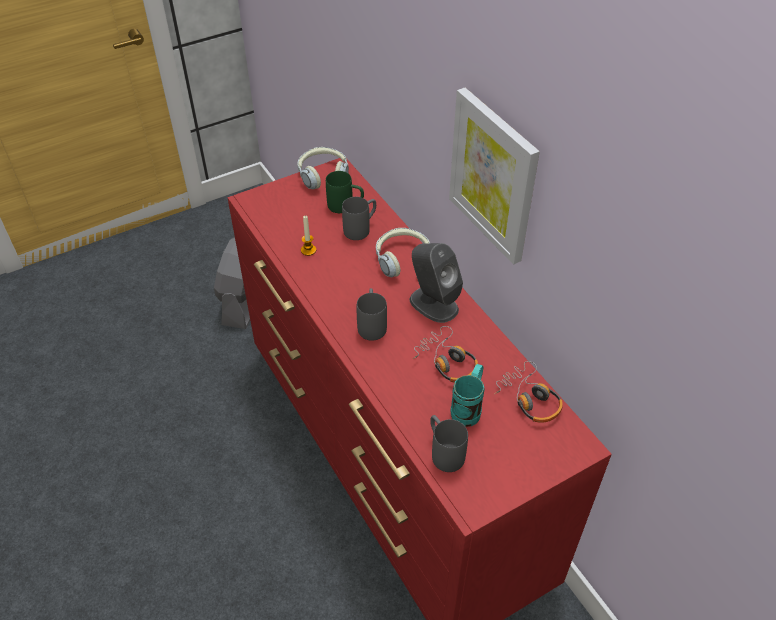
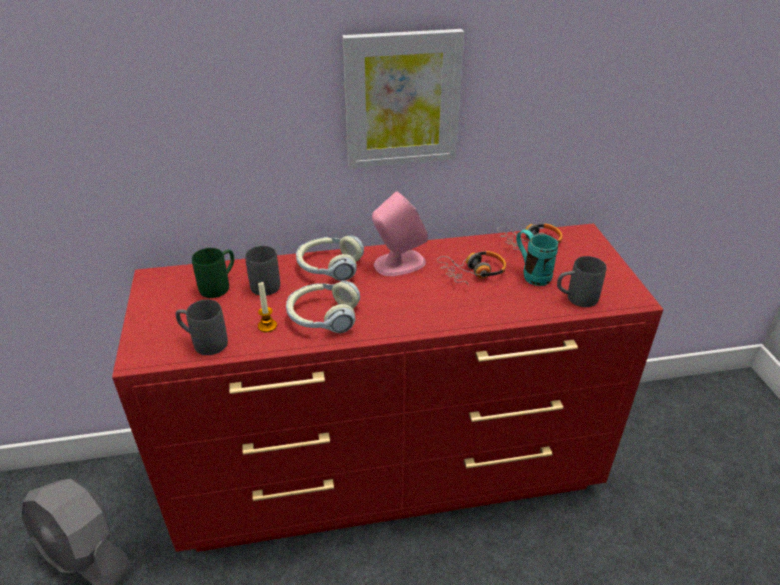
camera: 70 degrees left, 10 degrees down
headphones [297,147,349,189] -> headphones moved to [286,281,360,333]
grey mug [357,288,387,341] -> grey mug moved to [176,300,228,355]
grey speaker [410,243,463,323] -> pink speaker [372,191,428,276]

